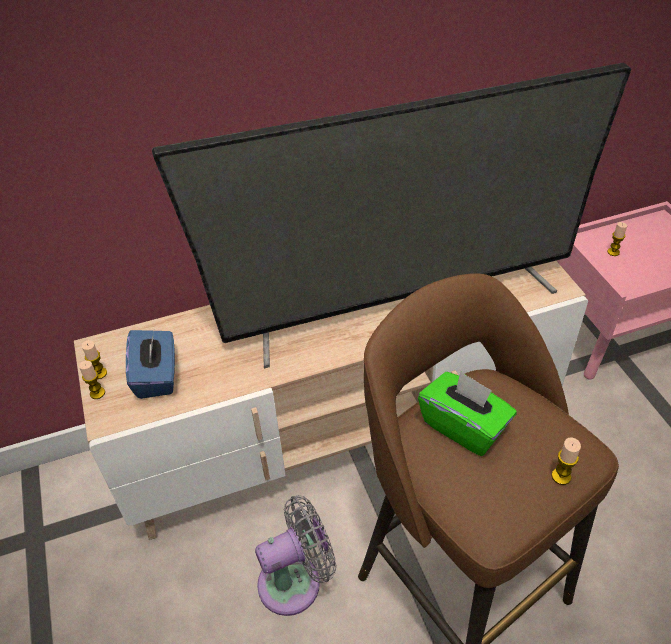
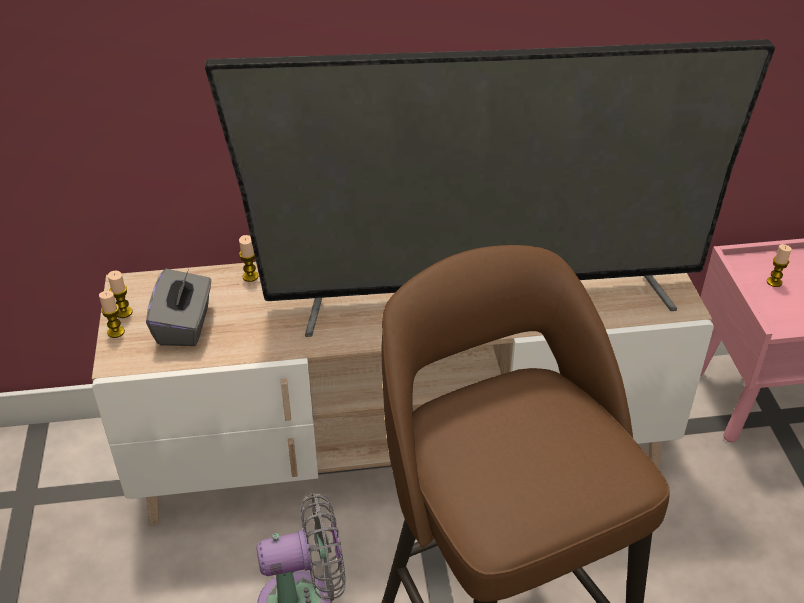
camera: 10 degrees right, 5 degrees down
blue tissue box [126,330,175,399] -> grey tissue box [146,269,211,346]
green tissue box [418,371,517,456] -> none
candle [551,438,581,485] -> candle moved to [239,235,259,282]

